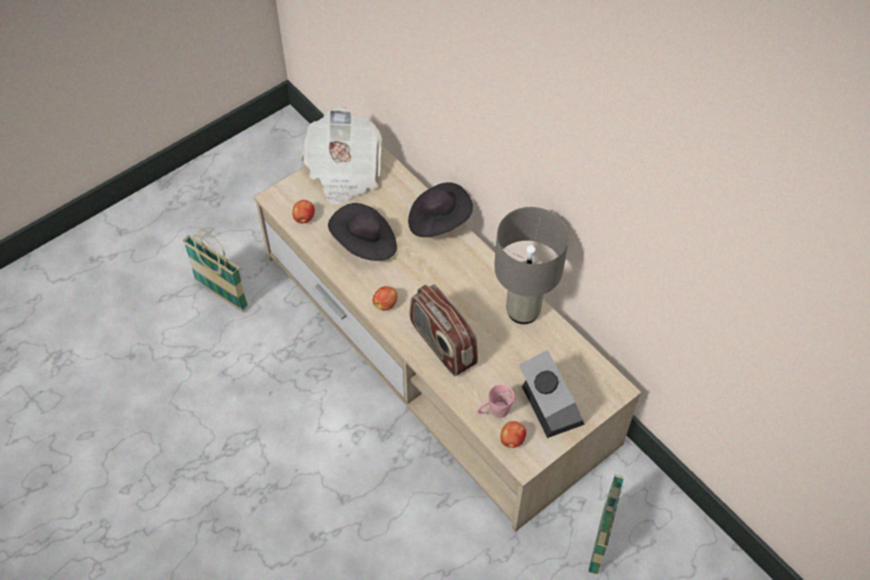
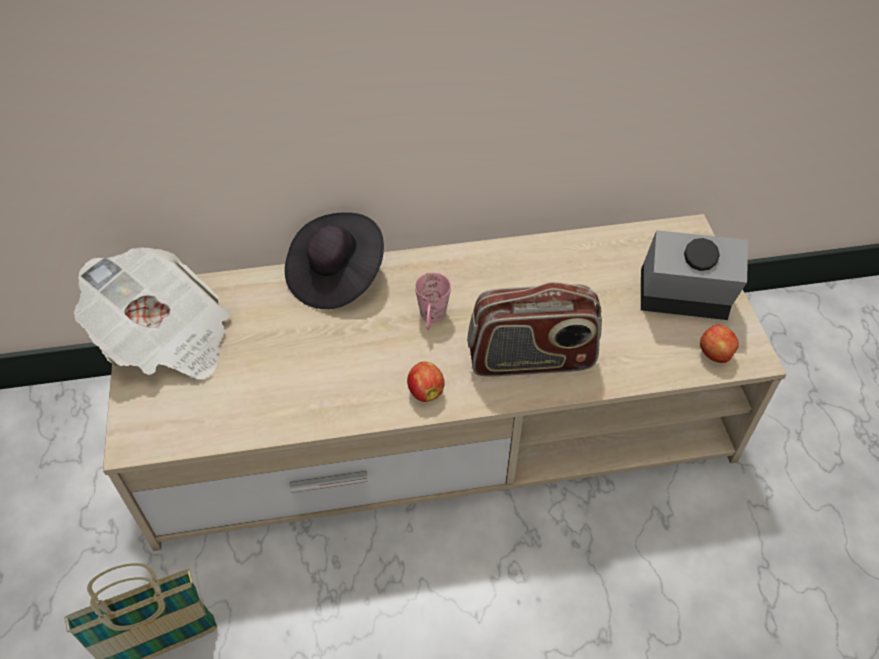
camera: 60 degrees left, 5 degrees down
apple [292,200,315,223] -> none
black hat [328,203,397,261] -> none
pink mug [477,384,514,418] -> pink mug moved to [415,272,451,330]
grey table lamp [494,207,569,324] -> none
basket [588,474,624,575] -> none

